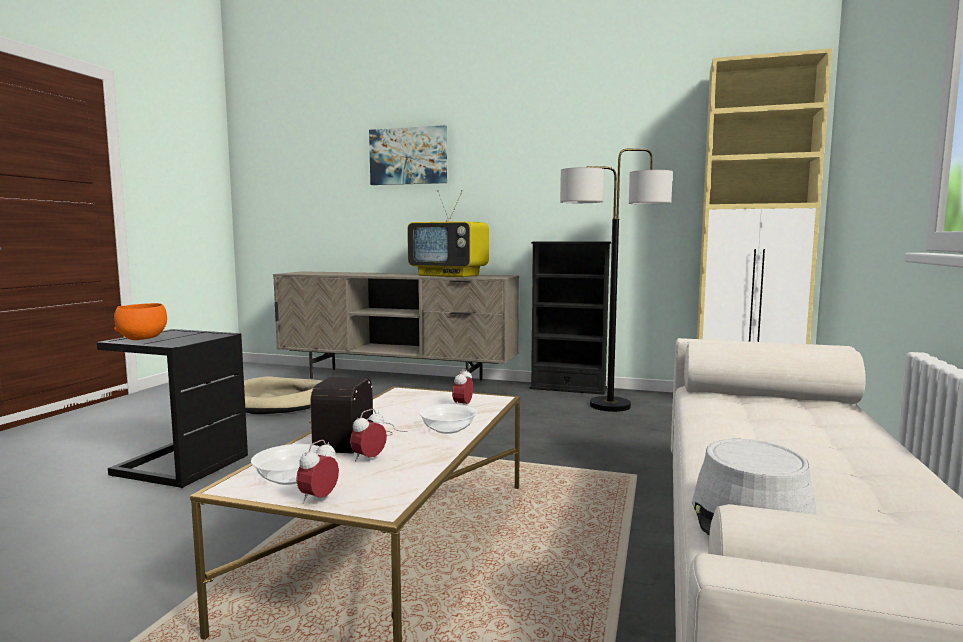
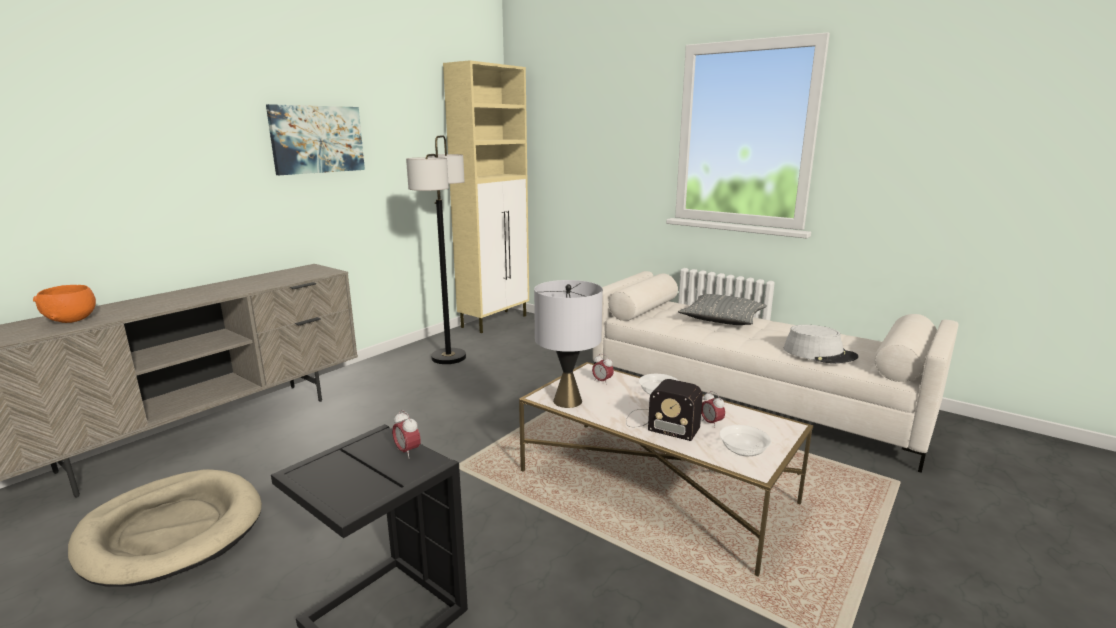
camera: 70 degrees left, 10 degrees up
orange bowl [114,303,167,340] -> orange bowl moved to [33,285,96,323]
alarm clock [296,440,339,504] -> alarm clock moved to [392,410,421,458]
picture [369,125,447,185] -> picture moved to [266,104,365,175]
television [407,190,489,277] -> none
black bookcase [530,241,611,395] -> none
none -> grey table lamp [534,280,603,408]
none -> grey pillow [678,294,767,325]

